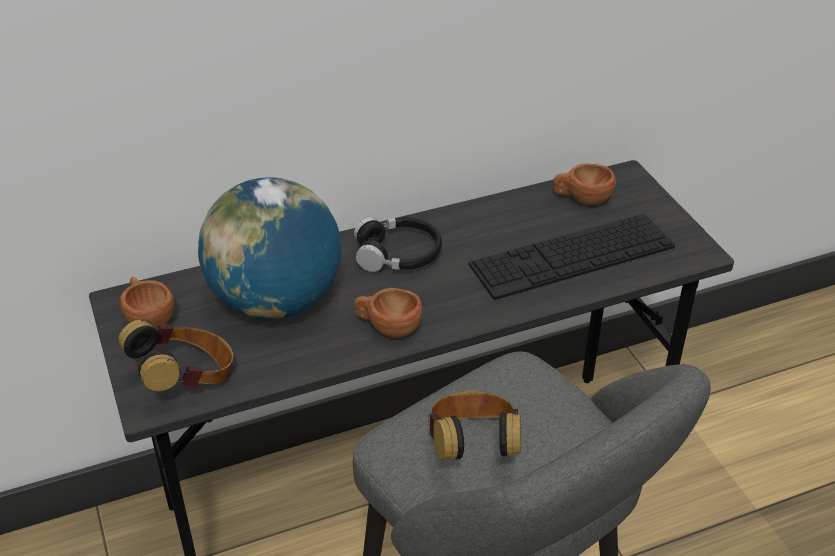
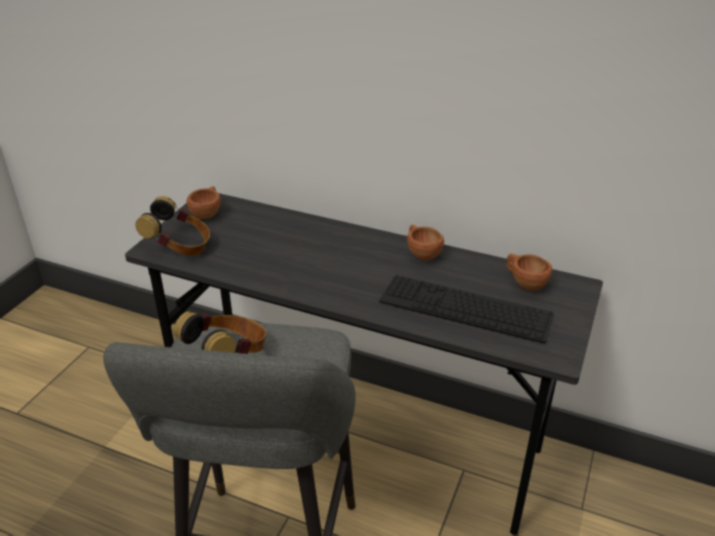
camera: 45 degrees right, 5 degrees down
globe [198,177,341,320] -> none
black headphones [354,217,442,272] -> none
brown cup [354,288,422,338] -> brown cup moved to [407,225,444,260]

